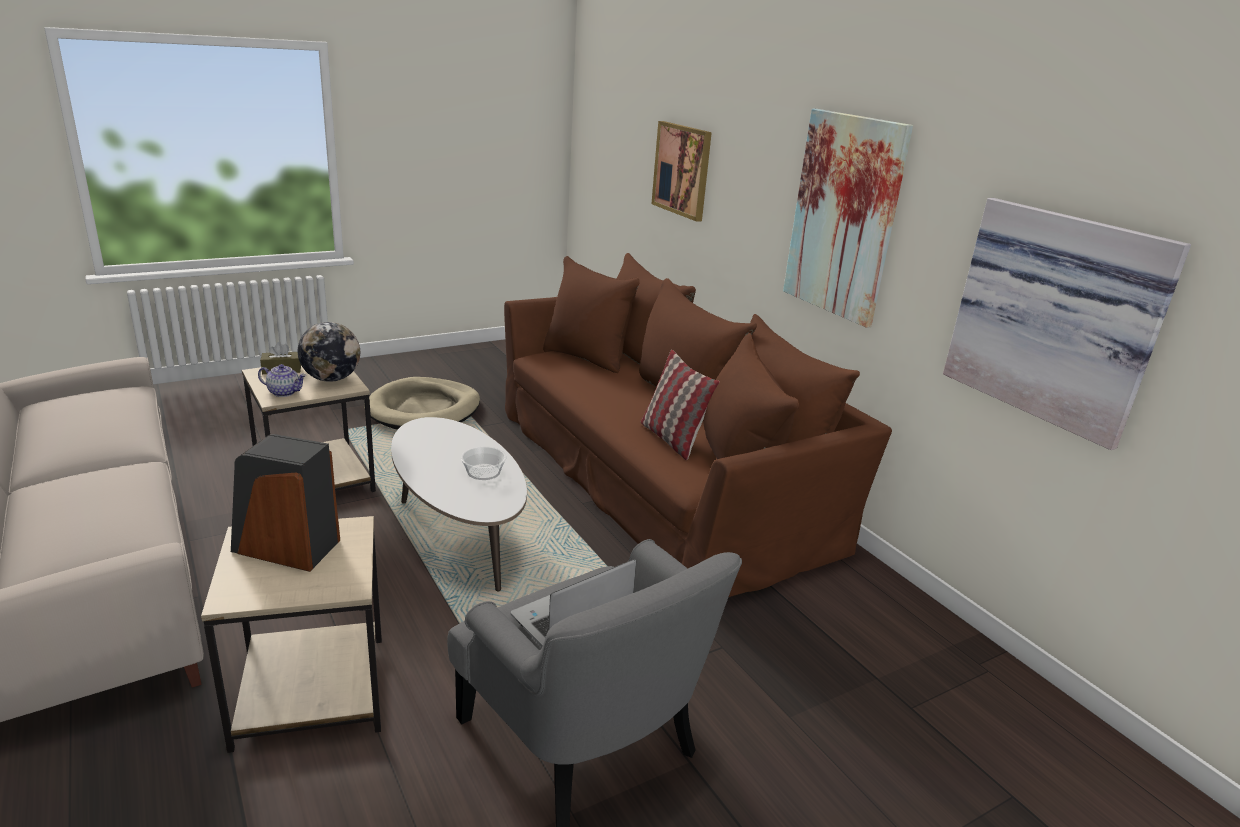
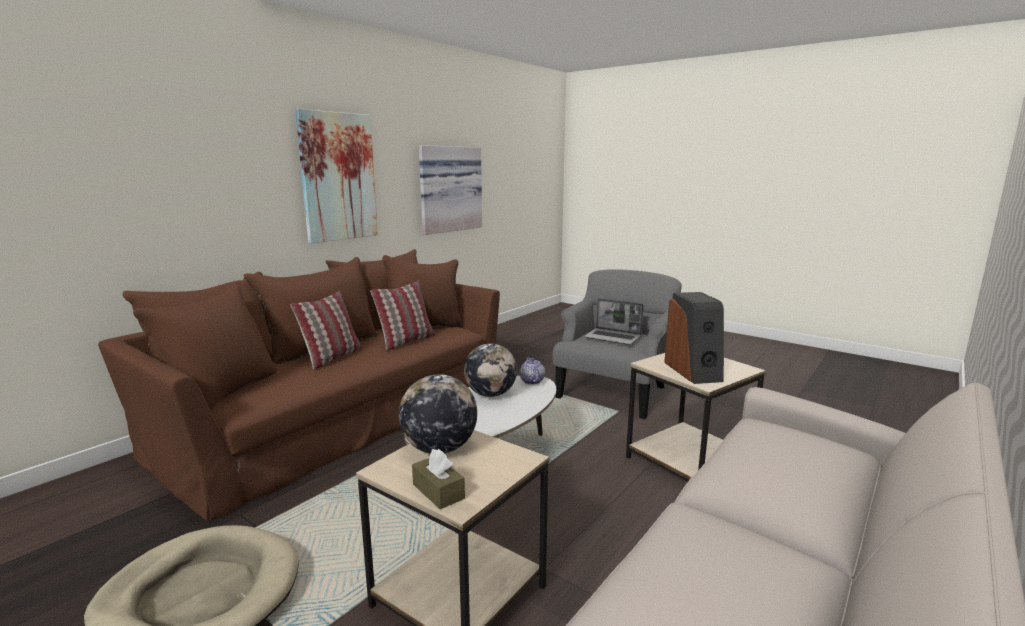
camera: 110 degrees left, 10 degrees down
teapot [258,364,306,397] -> teapot moved to [520,357,545,385]
bowl [461,446,507,480] -> globe [464,343,517,397]
picture [651,121,712,222] -> none
none -> pillow [291,290,362,370]

